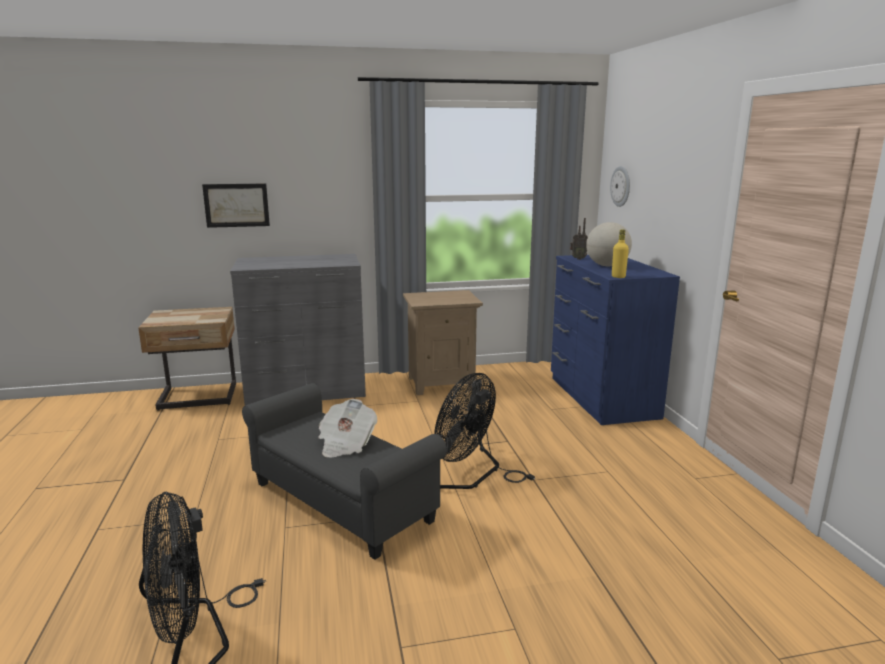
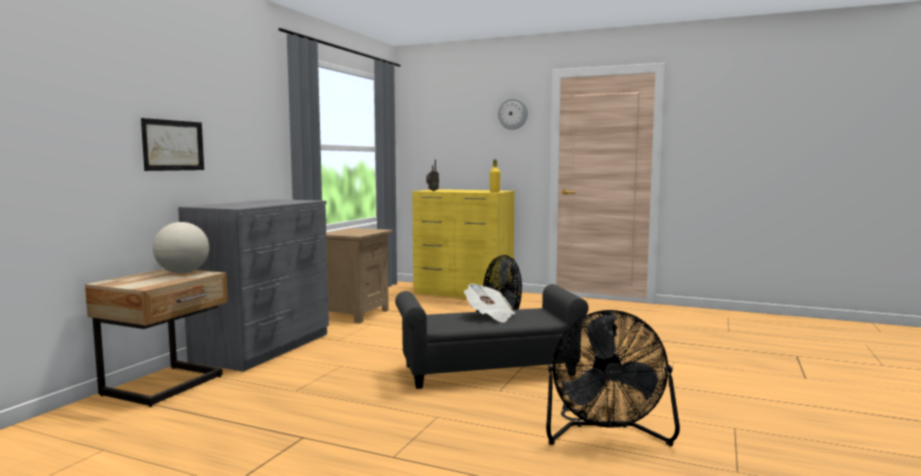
camera: 55 degrees left, 10 degrees down
blue dresser [551,255,680,425] -> yellow dresser [412,189,514,298]
globe [586,222,632,266] -> globe moved to [153,222,209,273]
wall clock [610,166,630,207] -> wall clock moved to [498,98,528,130]

